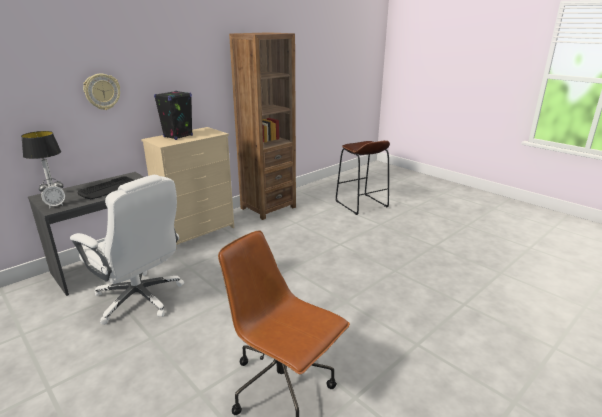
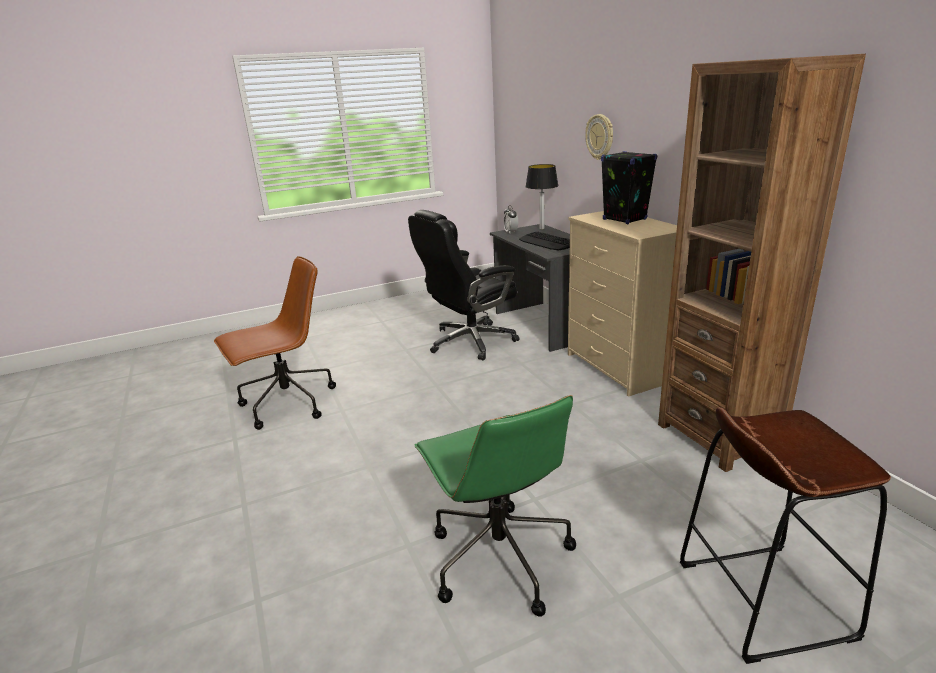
camera: 110 degrees right, 0 degrees up
white office chair [70,175,184,325] -> black office chair [408,210,520,361]
none -> green office chair [415,395,576,617]

